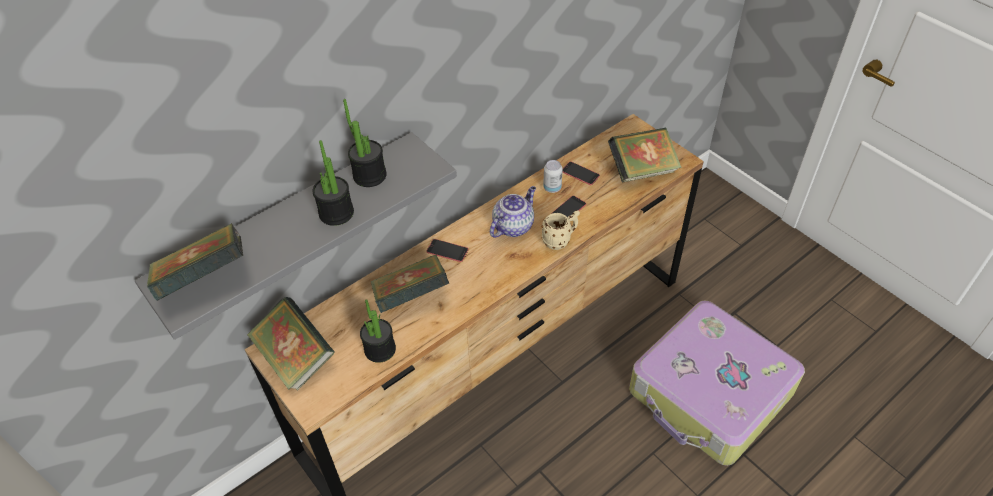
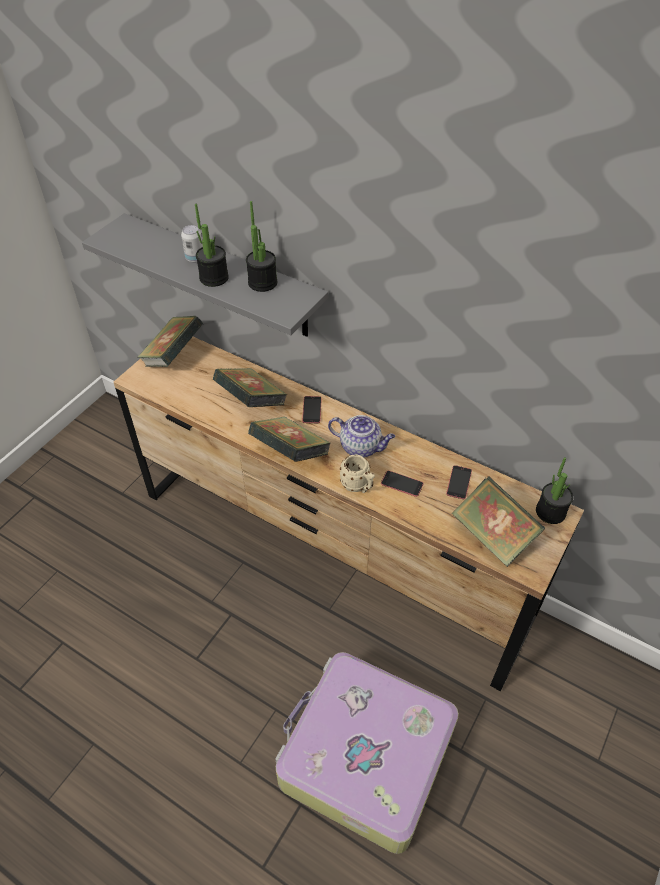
camera: 70 degrees right, 0 degrees up
book [147,223,243,301] -> book moved to [248,416,331,462]
potted plant [360,299,396,363] -> potted plant moved to [536,457,573,524]
can [543,160,563,193] -> can moved to [181,225,203,263]

